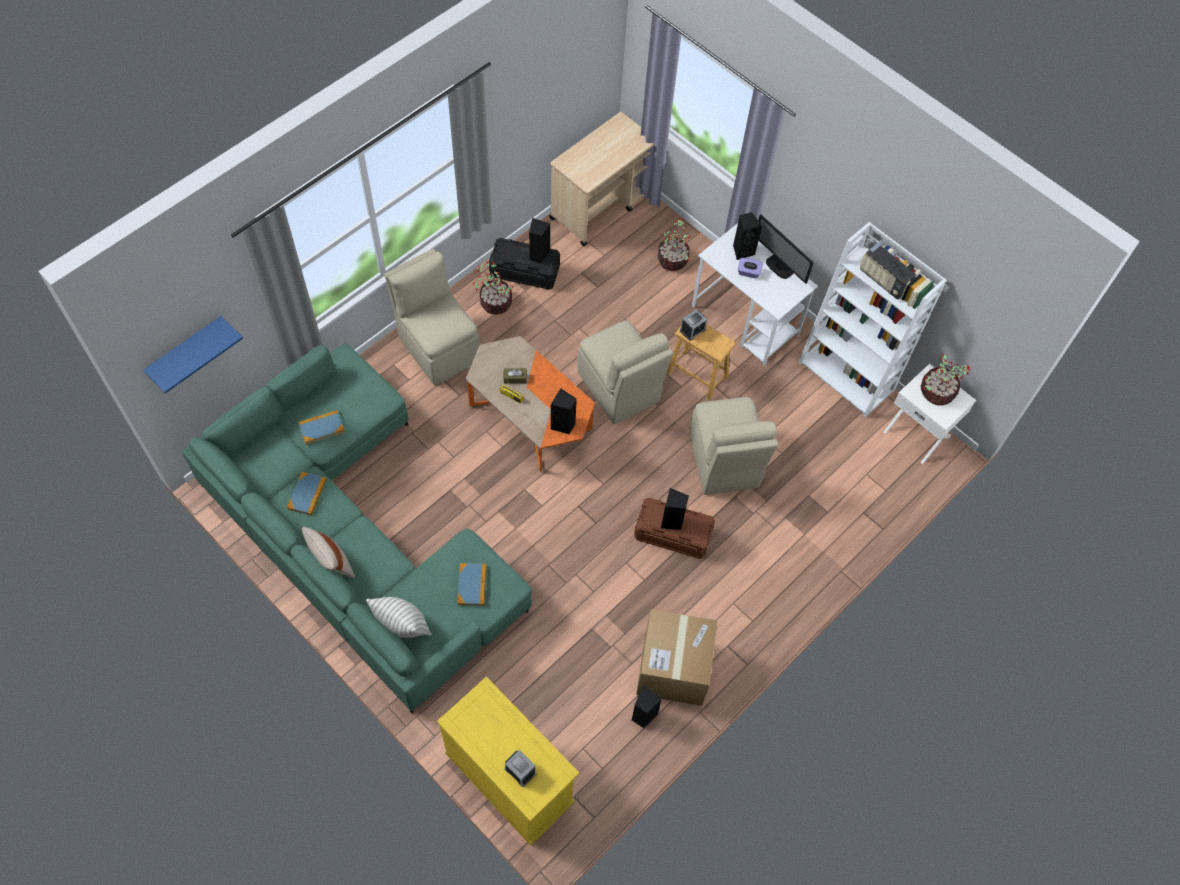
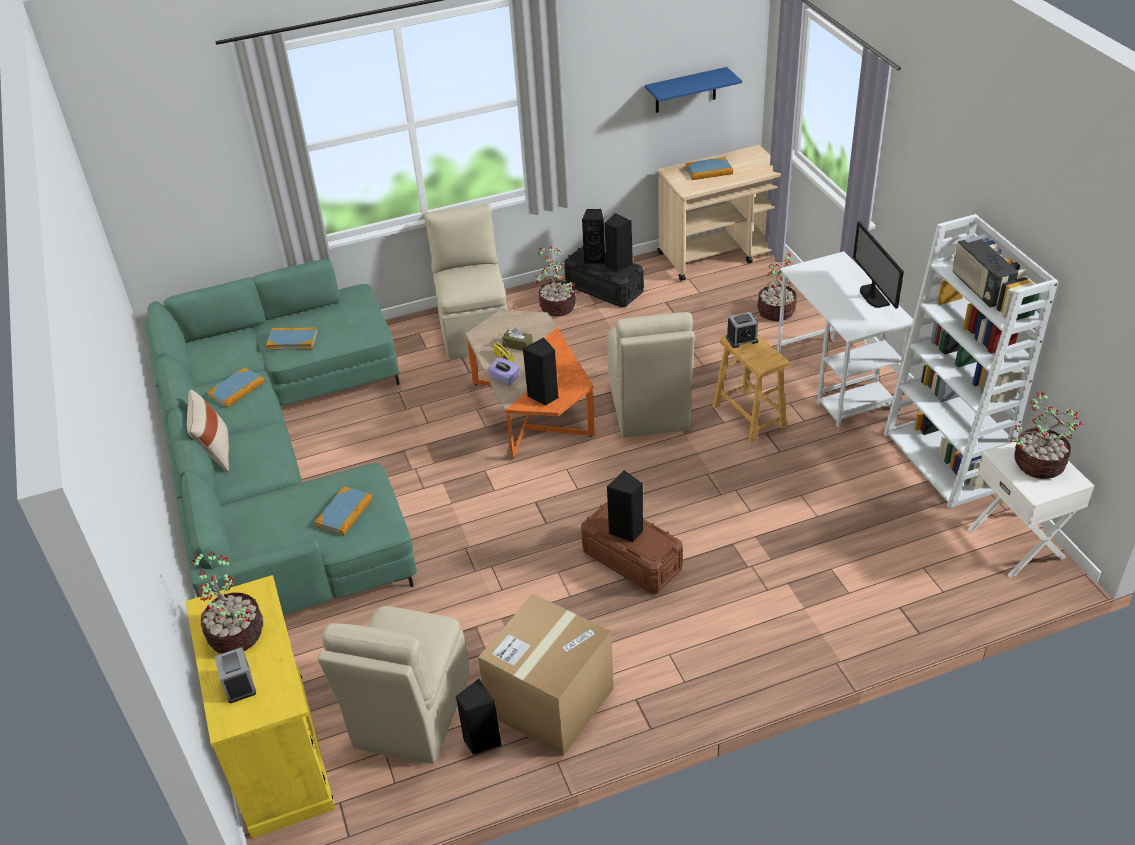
camera: 30 degrees right, 20 degrees down
blue shelf [143,316,243,393] -> blue shelf moved to [645,67,742,113]
pillow [366,597,432,638] -> none
beige chair [689,397,778,495] -> beige chair moved to [318,606,469,764]
black speaker [733,212,763,260] -> black speaker moved to [582,209,606,264]
purple tissue box [738,258,763,278] -> purple tissue box moved to [488,357,520,385]
none -> potted plant [190,551,263,654]
none -> book [685,157,733,180]

